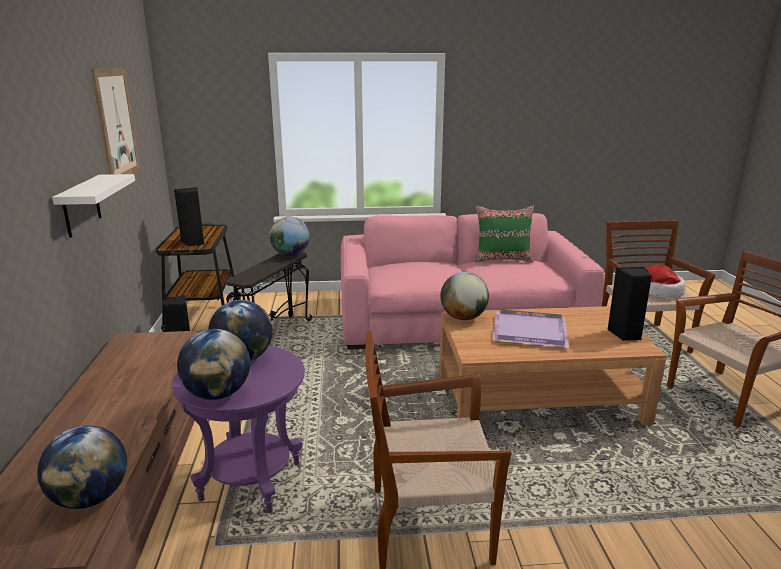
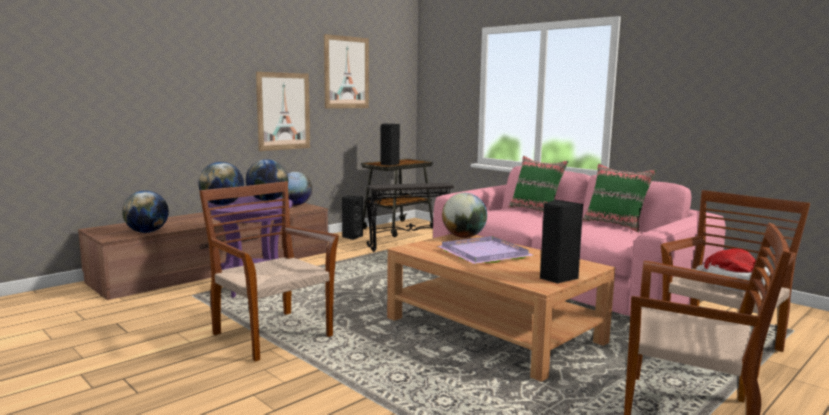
camera: 50 degrees right, 10 degrees down
white shelf [52,174,135,238] -> picture [256,72,310,151]
globe [270,216,310,256] -> globe moved to [280,172,312,205]
none -> green pillow [508,156,568,213]

